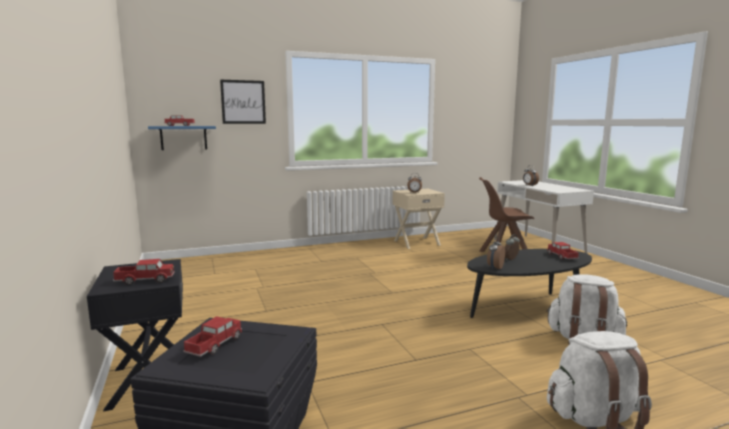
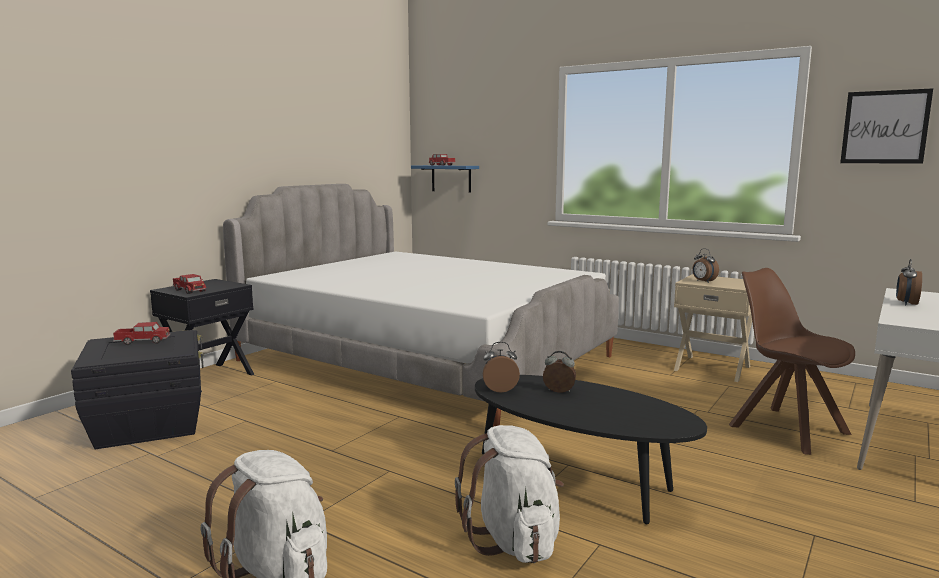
camera: 55 degrees right, 0 degrees up
picture [220,80,266,124] -> picture moved to [840,88,933,164]
toy truck [547,242,579,260] -> none
none -> bed [223,184,619,427]

